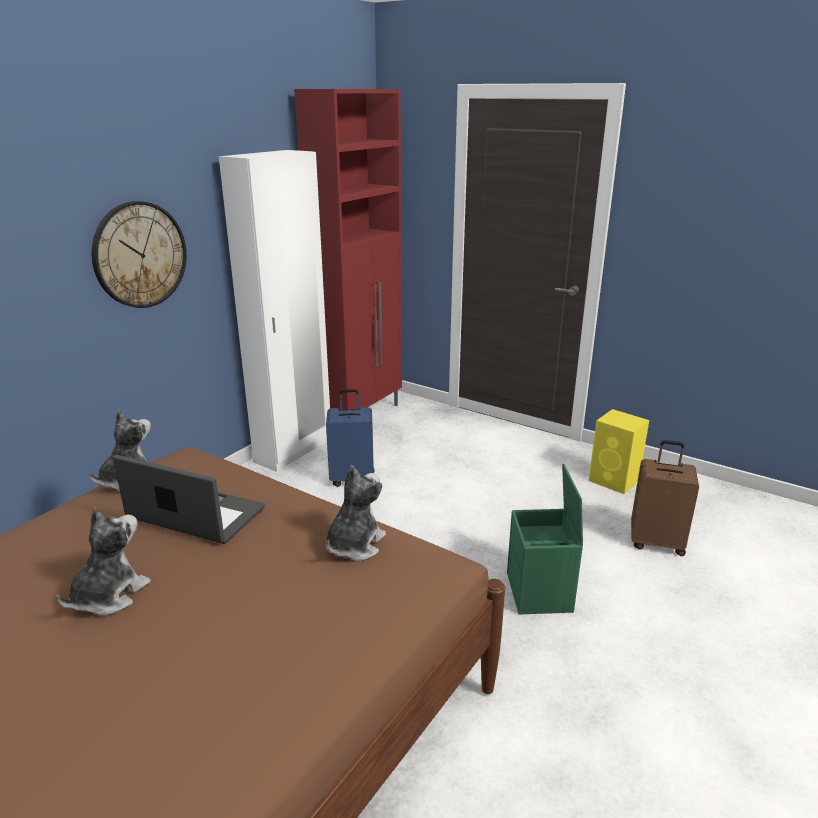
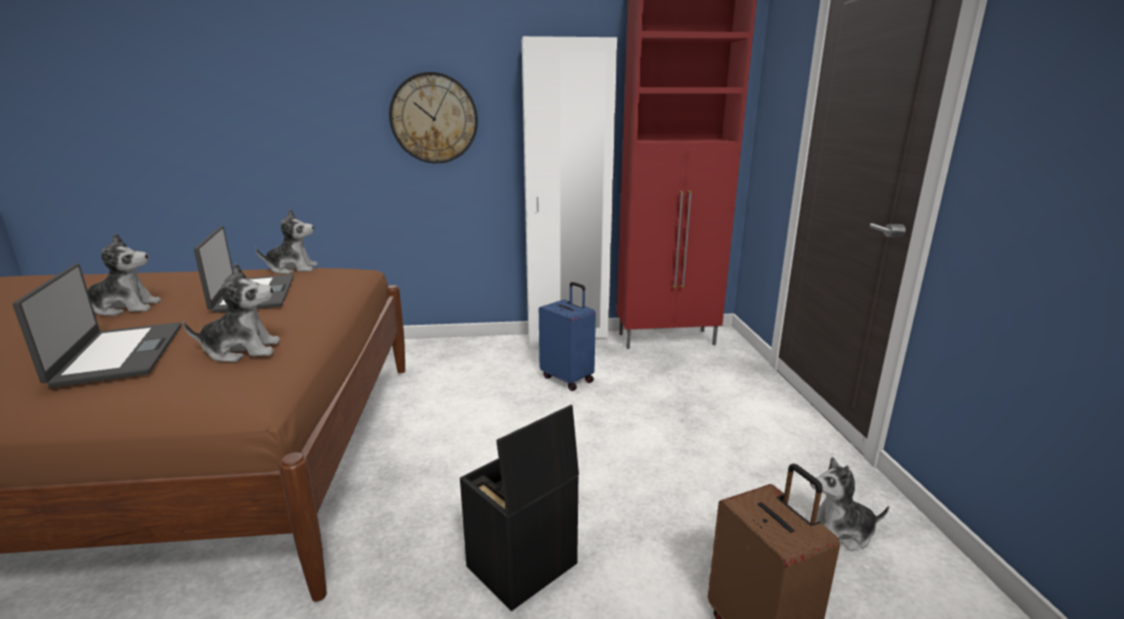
camera: 50 degrees right, 5 degrees down
green storage box [507,463,583,614] -> black storage box [460,405,579,611]
yellow speaker [589,409,649,494] -> plush toy [805,457,889,551]
none -> laptop [13,263,181,387]

